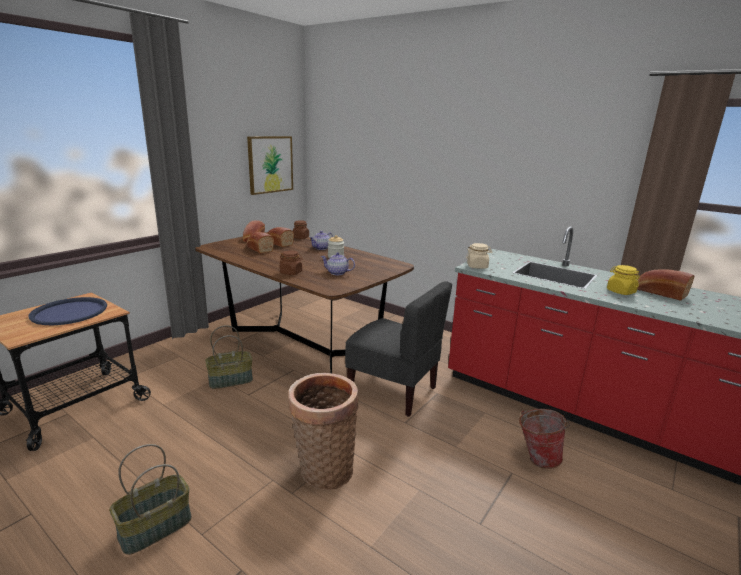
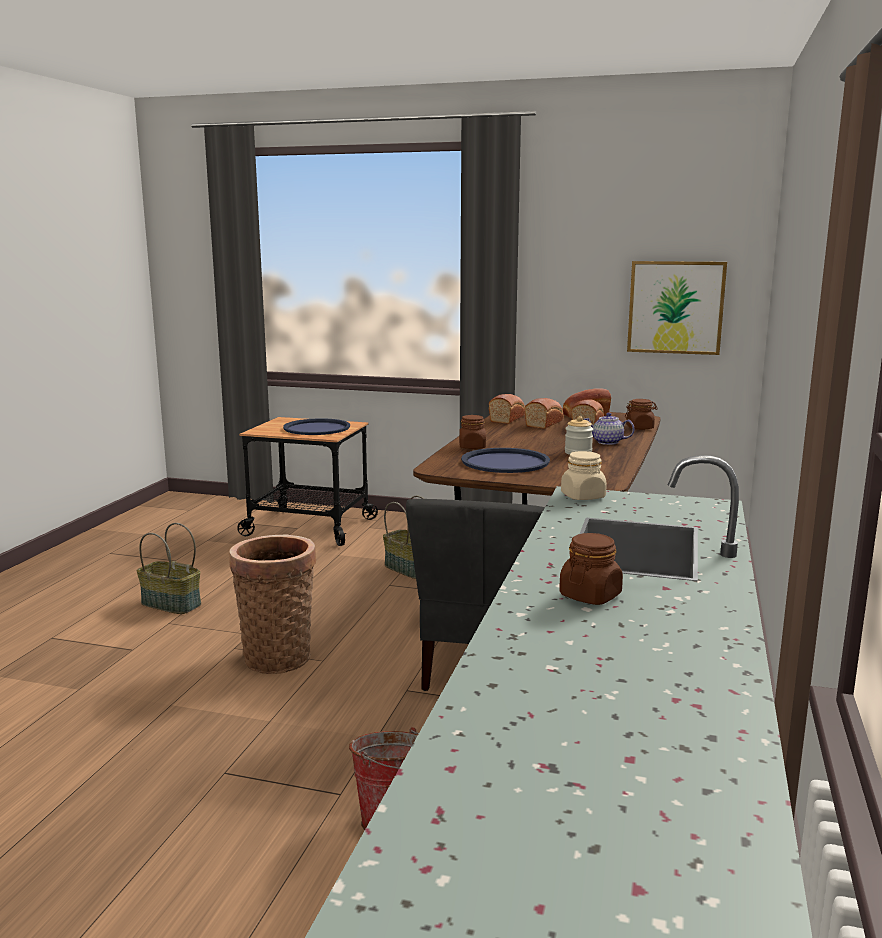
camera: 70 degrees right, 5 degrees down
teapot [321,252,355,275] -> blue tray [461,448,550,473]
yellow jar [607,265,640,295] -> brown jar [559,533,623,605]
bread [637,269,694,301] -> bread moved to [489,394,525,424]

